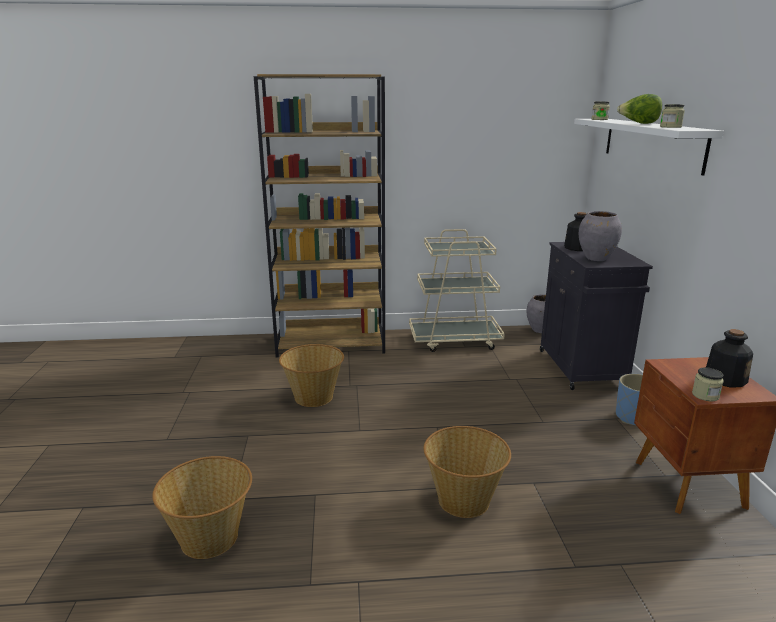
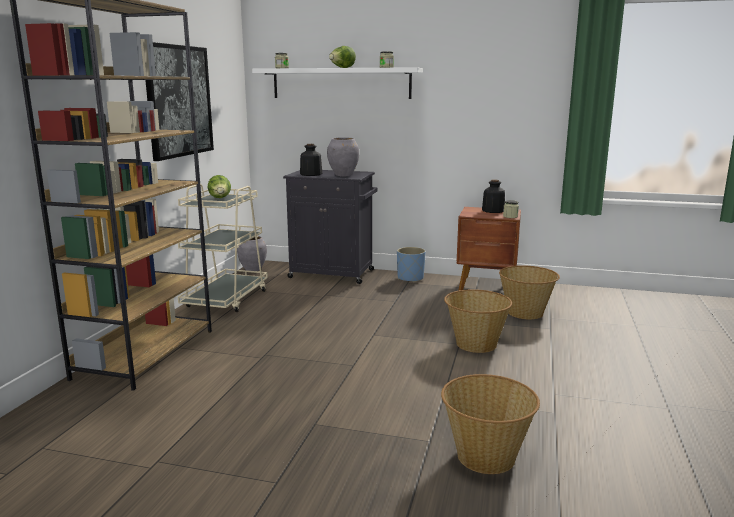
camera: 70 degrees left, 5 degrees down
basket [279,344,344,407] -> basket moved to [499,265,560,319]
none -> picture [145,42,214,161]
none -> lettuce [208,175,231,198]

